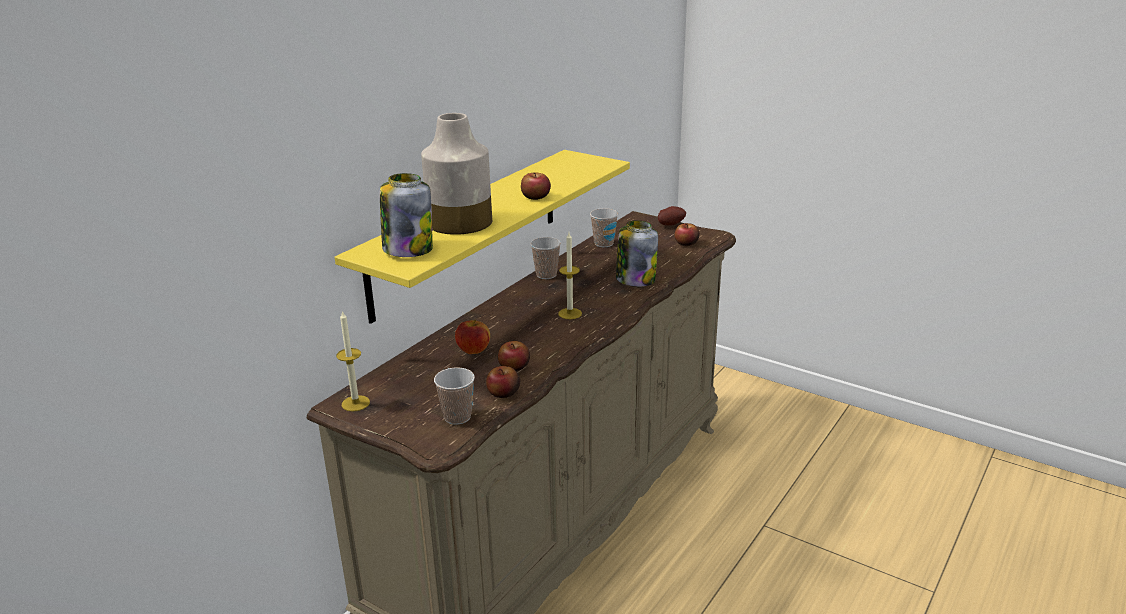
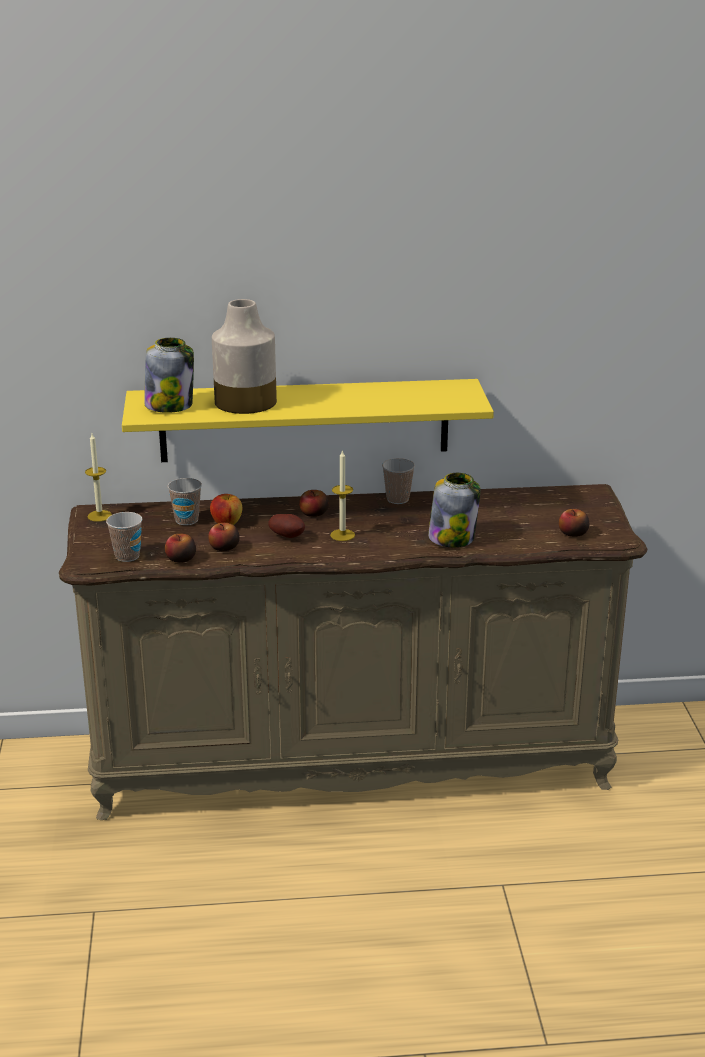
camera: 50 degrees right, 0 degrees up
apple [521,172,551,200] -> apple moved to [299,490,329,517]
cup [590,208,618,247] -> cup moved to [168,478,202,525]
potato [658,206,686,226] -> potato moved to [268,514,305,538]

